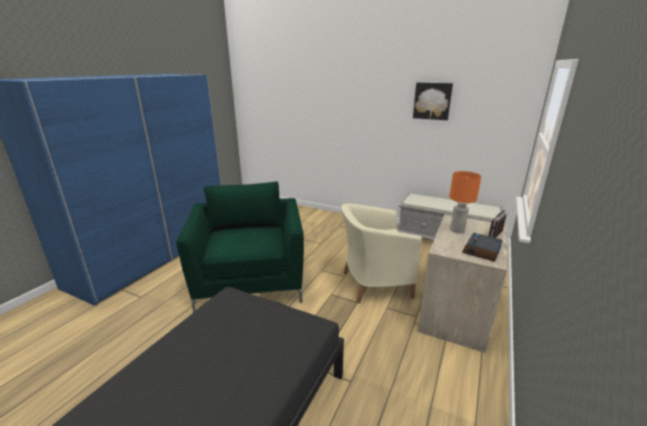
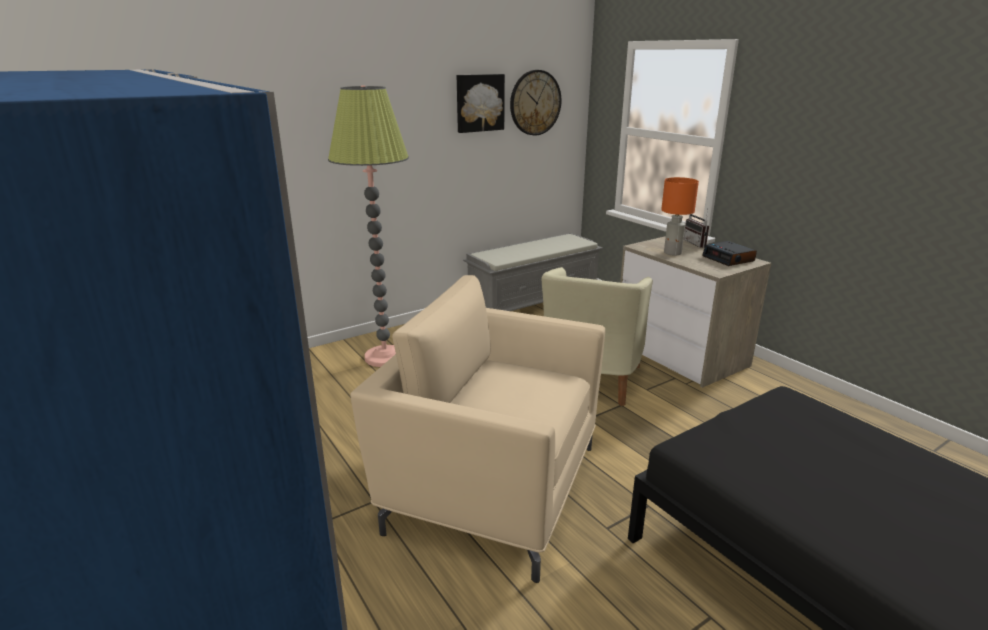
camera: 60 degrees left, 0 degrees up
green armchair [176,181,304,312] -> beige armchair [350,275,605,583]
none -> floor lamp [328,85,409,367]
none -> wall clock [510,70,561,135]

